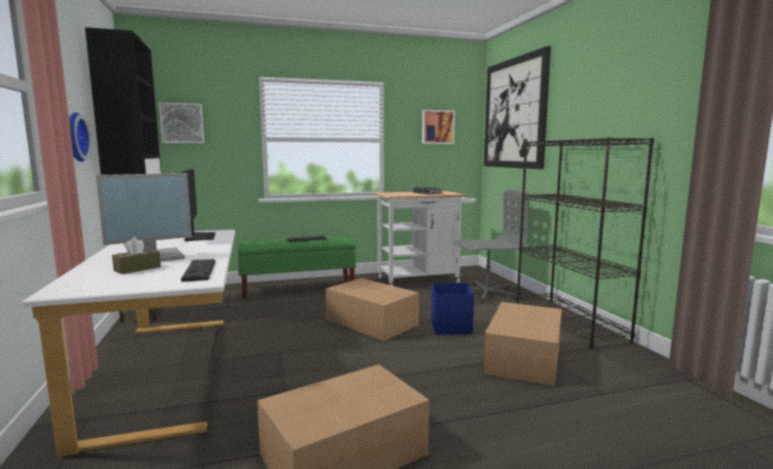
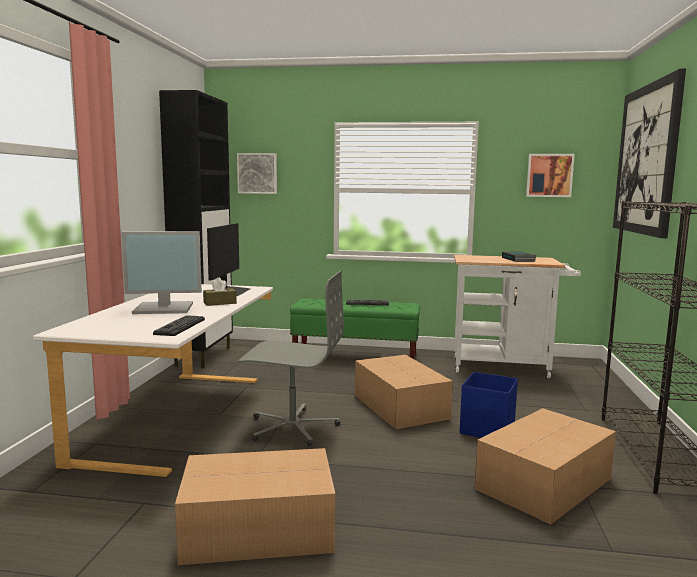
camera: 25 degrees right, 0 degrees up
wall clock [69,112,91,162] -> none
brown tissue box [112,237,161,274] -> brown tissue box moved to [203,278,237,306]
grey office chair [454,189,529,302] -> grey office chair moved to [239,270,344,446]

